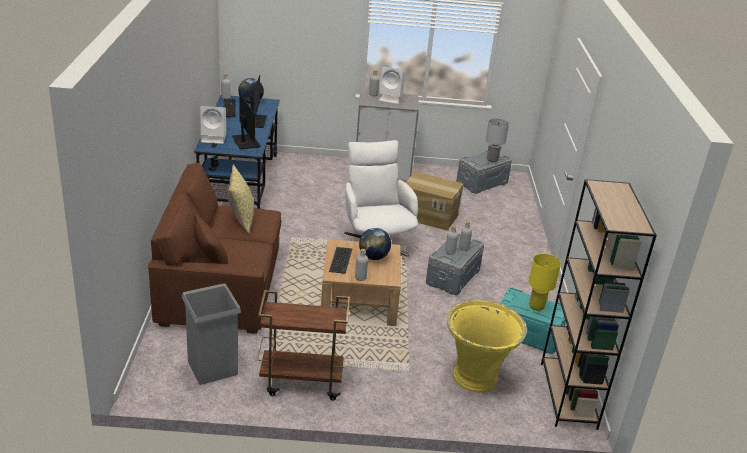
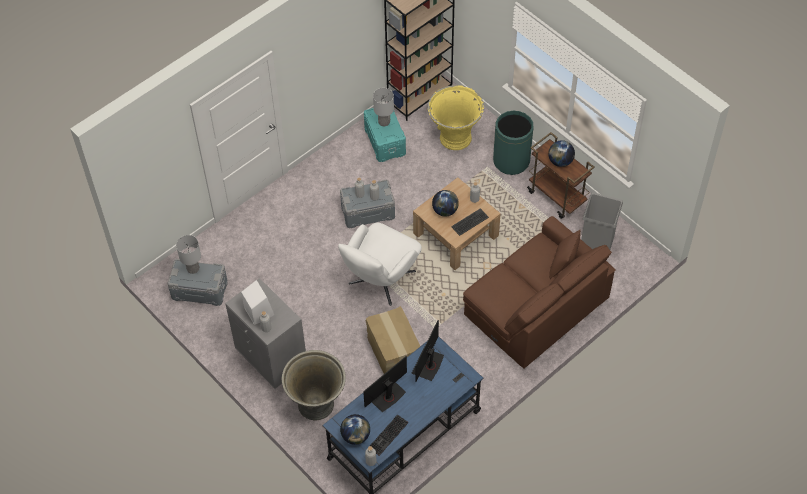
camera: 130 degrees left, 25 degrees up
white speaker [200,106,226,144] -> none
pillow [227,165,254,234] -> none
cardboard box [406,172,463,231] -> cardboard box moved to [366,306,420,374]
yellow table lamp [529,254,561,311] -> grey table lamp [373,88,394,126]
none -> grey planter [282,350,346,421]
none -> green trash can [493,111,534,175]
none -> globe [548,140,575,167]

